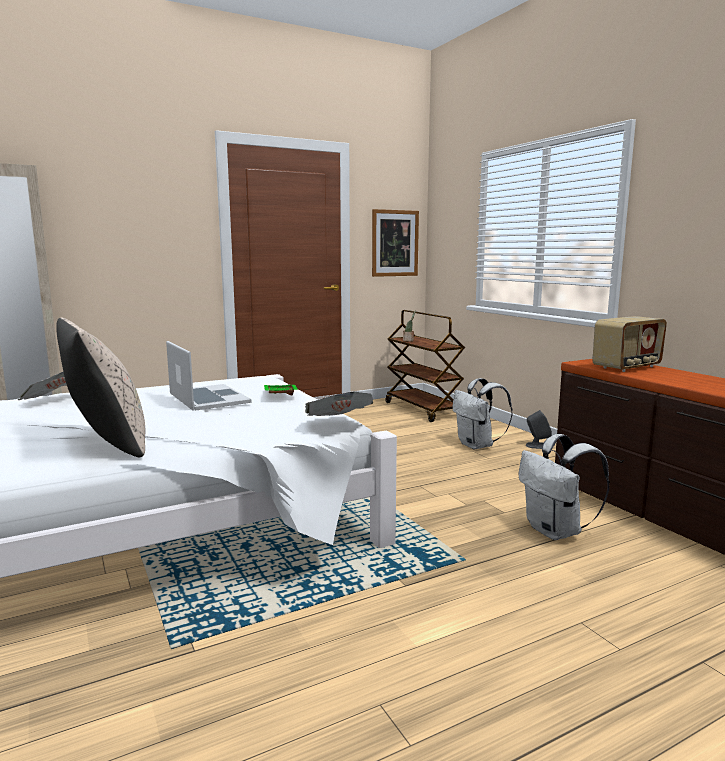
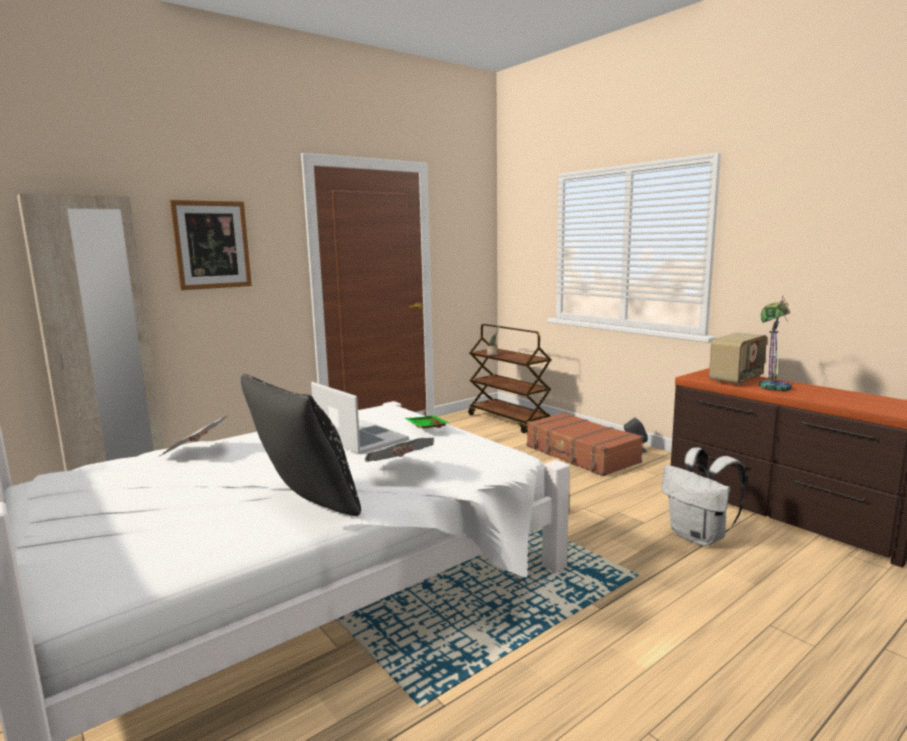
camera: 10 degrees left, 0 degrees up
beige pillow [56,317,145,457] -> black pillow [241,374,361,516]
newspaper [305,392,374,416] -> newspaper moved to [365,438,435,462]
picture [372,209,419,277] -> picture moved to [170,200,252,290]
white backpack [453,378,513,450] -> brown suitcase [527,412,643,476]
none -> table lamp [759,296,792,391]

